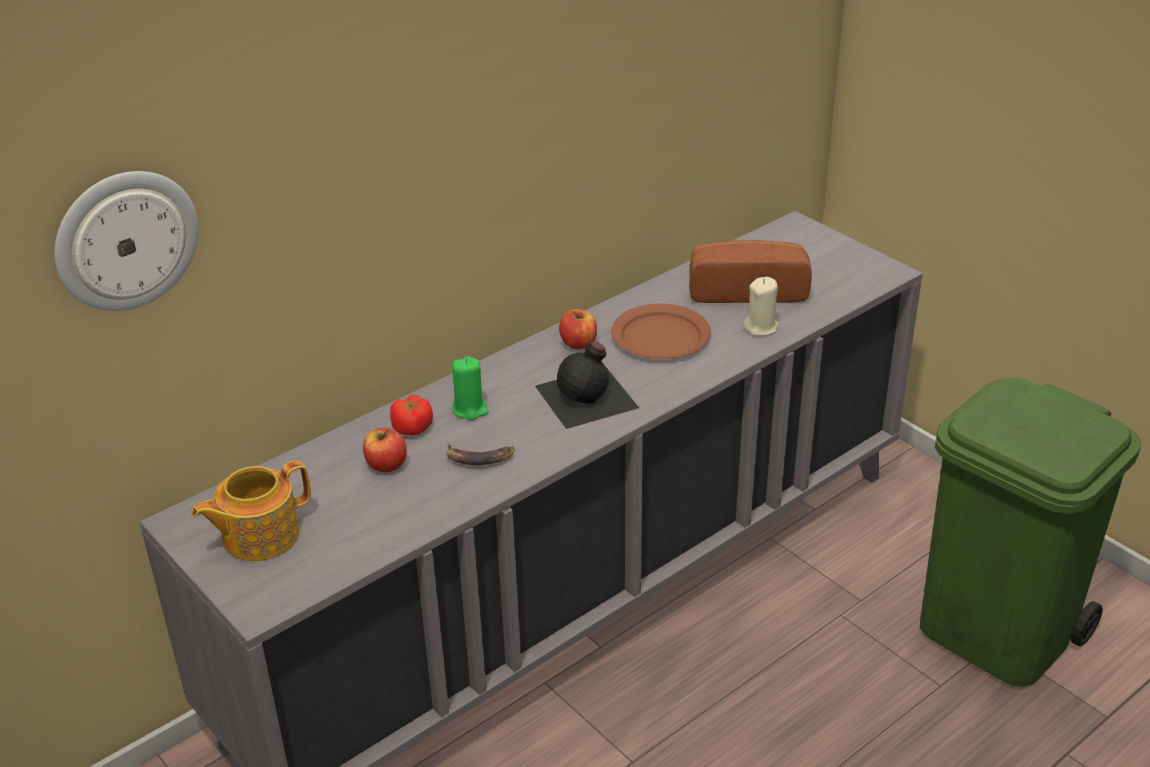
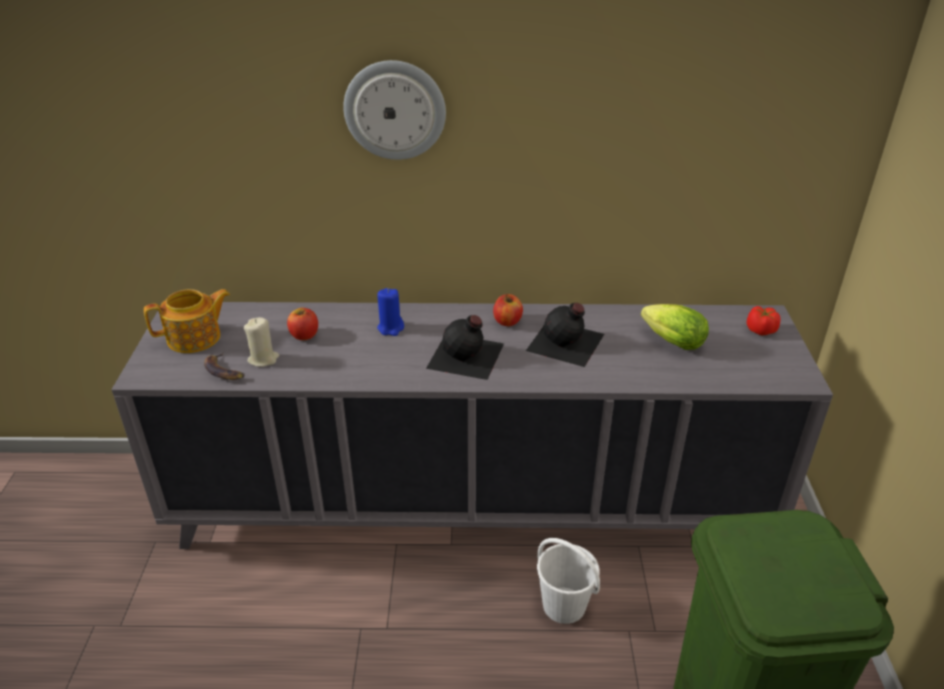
camera: 40 degrees right, 0 degrees up
wall clock [55,171,199,311] -> wall clock moved to [343,60,446,160]
teapot [192,460,311,561] -> teapot turned 150 degrees clockwise [144,289,230,353]
tomato [390,395,433,435] -> tomato moved to [746,306,781,335]
banana [447,444,515,465] -> banana moved to [204,353,245,380]
green candle [452,356,489,420] -> blue candle [377,288,404,336]
brown plate [611,304,711,359] -> black bottle [526,303,604,367]
bread [689,240,812,303] -> lettuce [641,304,709,350]
beige candle [743,277,778,336] -> beige candle moved to [244,317,279,367]
none -> white bucket [537,538,600,624]

